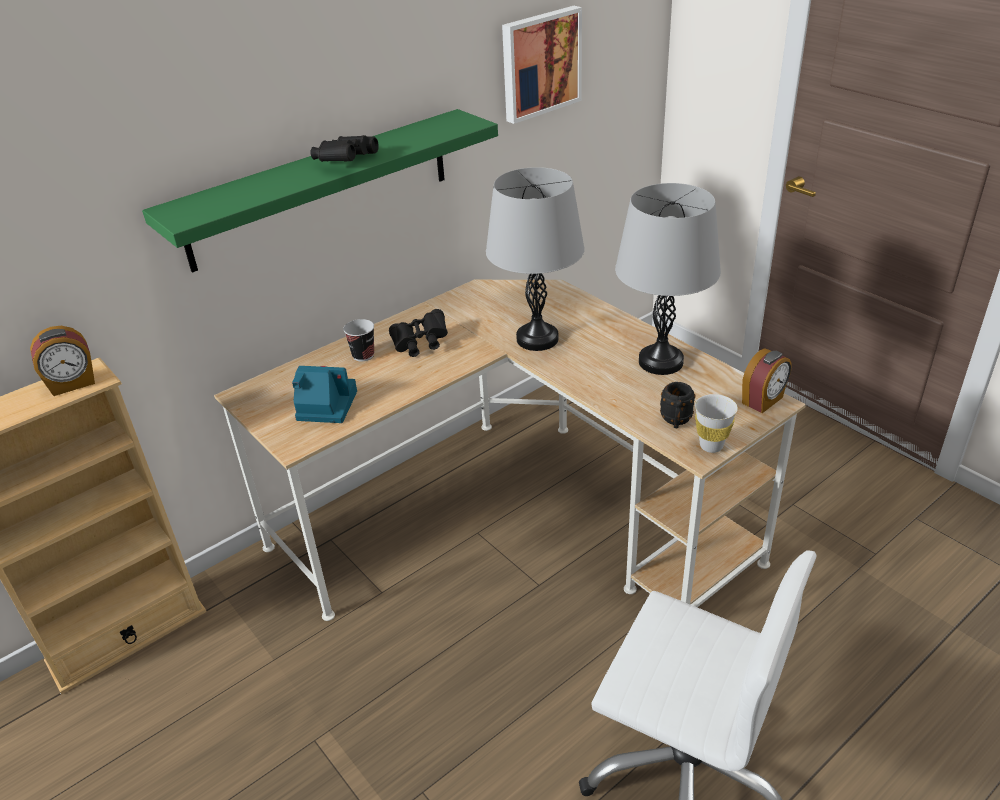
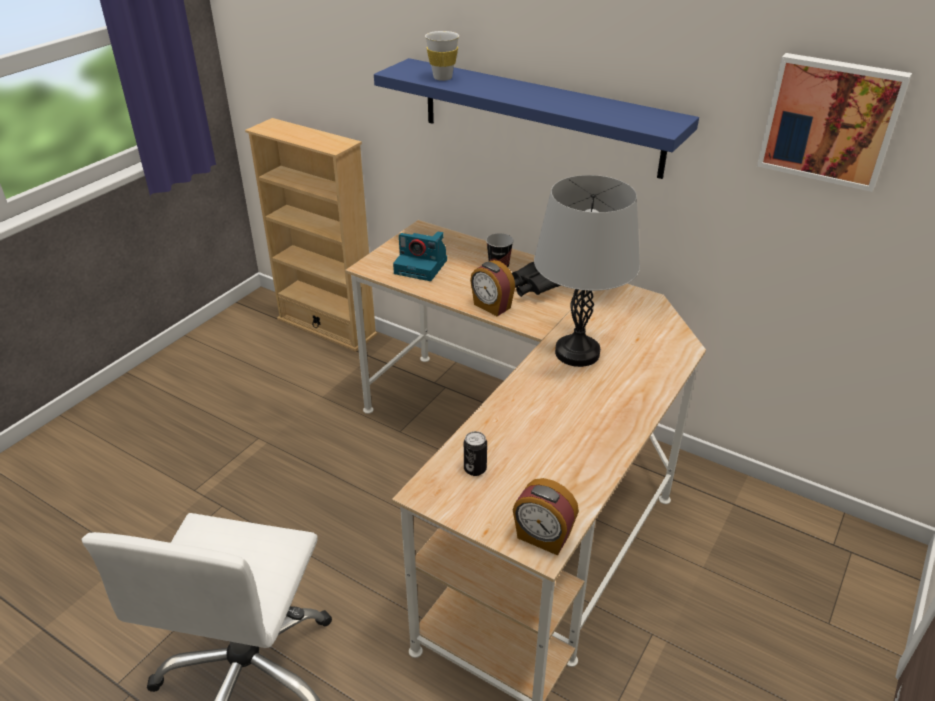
camera: 70 degrees right, 0 degrees up
alarm clock [30,326,95,396] -> alarm clock moved to [470,260,515,316]
green shelf [142,109,498,273] -> blue shelf [374,58,699,179]
camera [292,366,357,423] -> camera turned 120 degrees clockwise [393,231,447,281]
black binoculars [310,135,379,162] -> none
grey table lamp [615,183,721,375] -> none
black mug [660,382,696,428] -> can [464,431,487,476]
white cup [695,394,738,453] -> white cup moved to [425,31,459,81]

